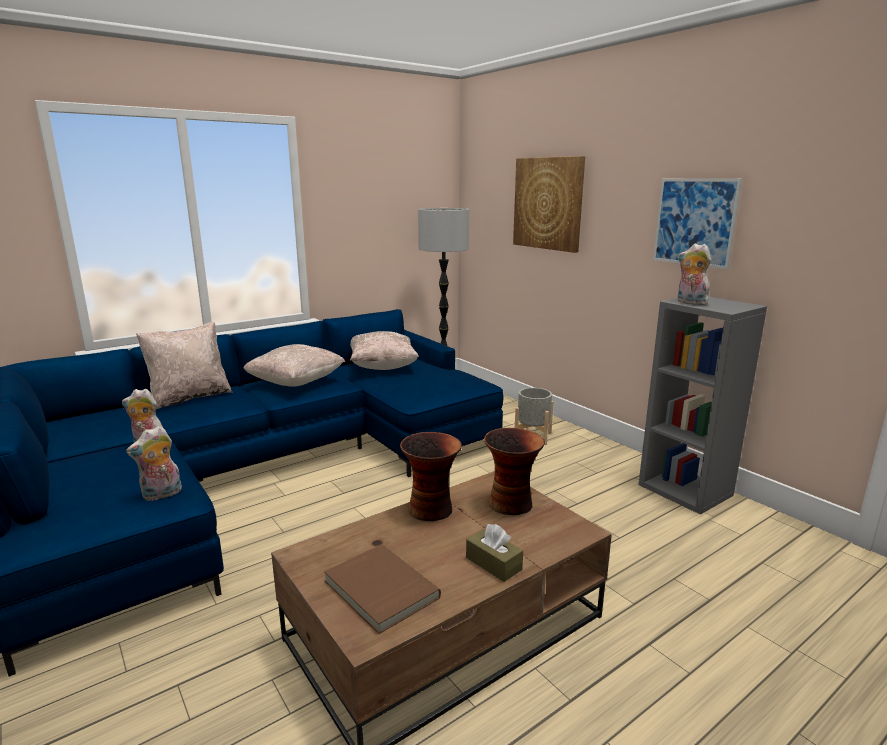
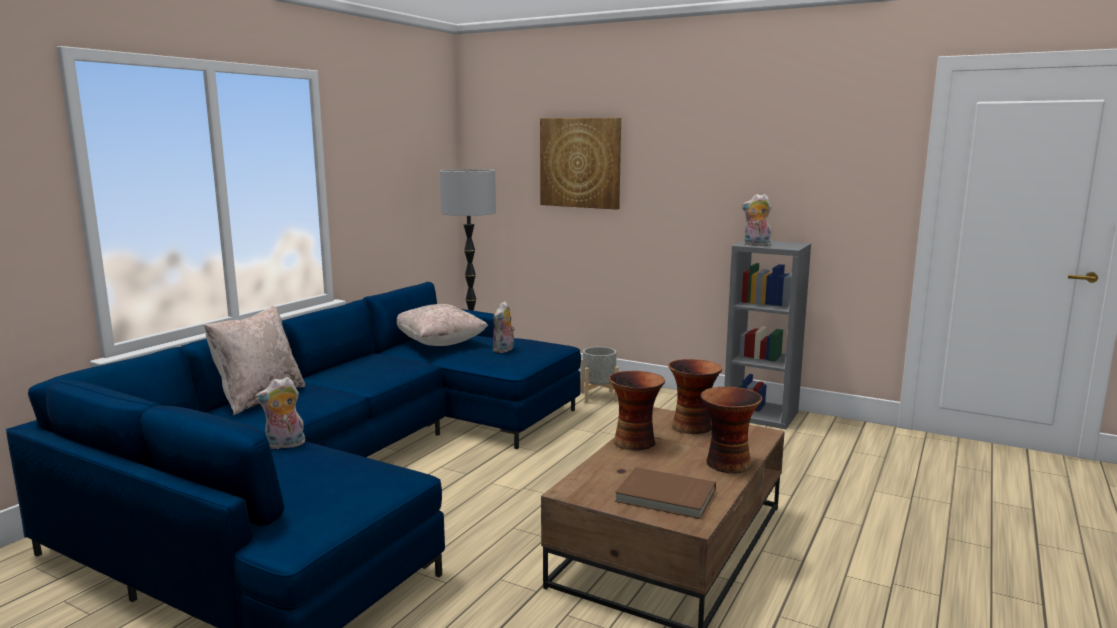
camera: 25 degrees left, 5 degrees down
plush toy [126,426,182,502] -> plush toy moved to [493,301,515,353]
beige pillow [243,344,345,387] -> none
brown tissue box [466,524,523,582] -> vase [700,387,762,474]
picture [653,178,742,269] -> none

